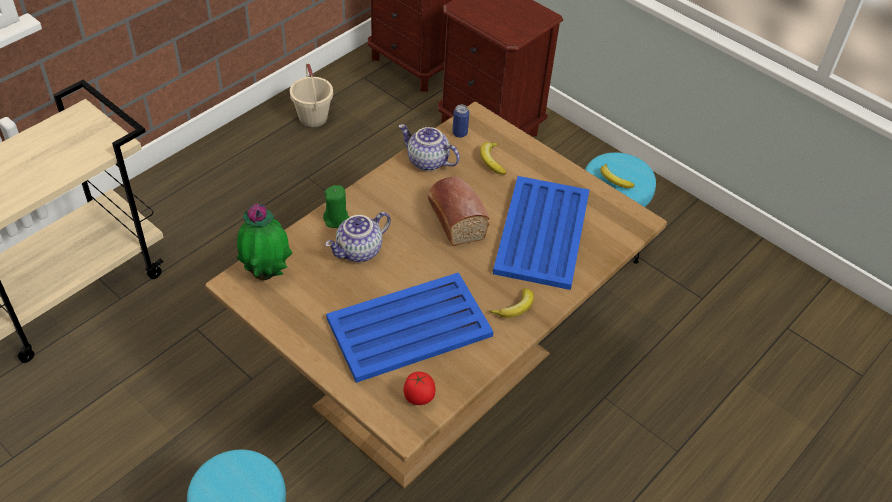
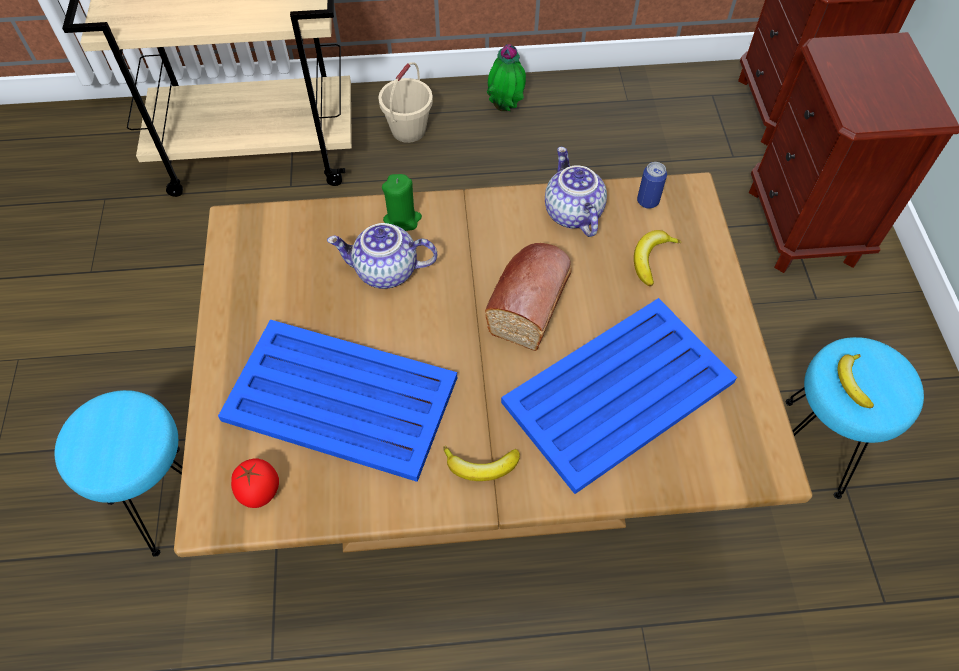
camera: 45 degrees right, 10 degrees up
potted plant [237,203,292,280] -> potted plant moved to [487,44,526,111]
beige bucket [290,63,333,127] -> beige bucket moved to [378,62,433,143]

